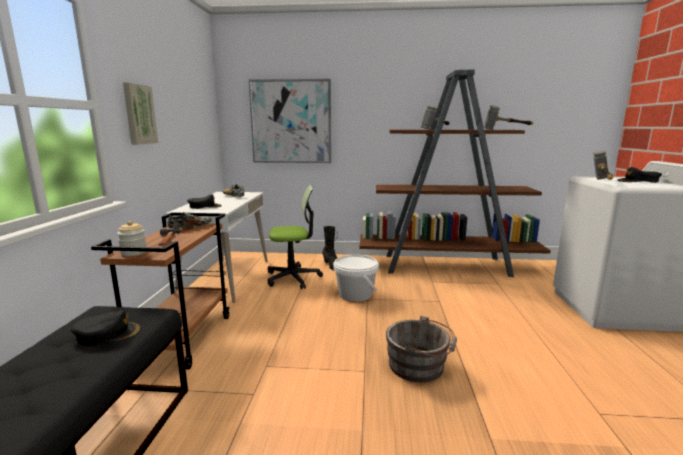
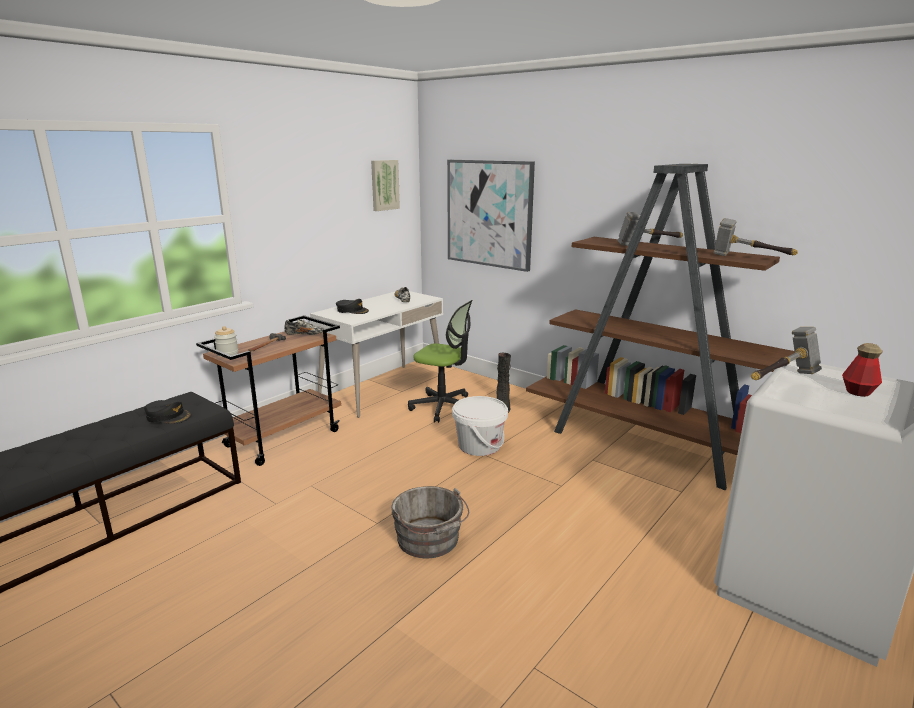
camera: 35 degrees right, 5 degrees up
picture [123,82,158,145] -> picture moved to [371,160,400,211]
black cap [617,167,662,183] -> bottle [842,343,883,397]

